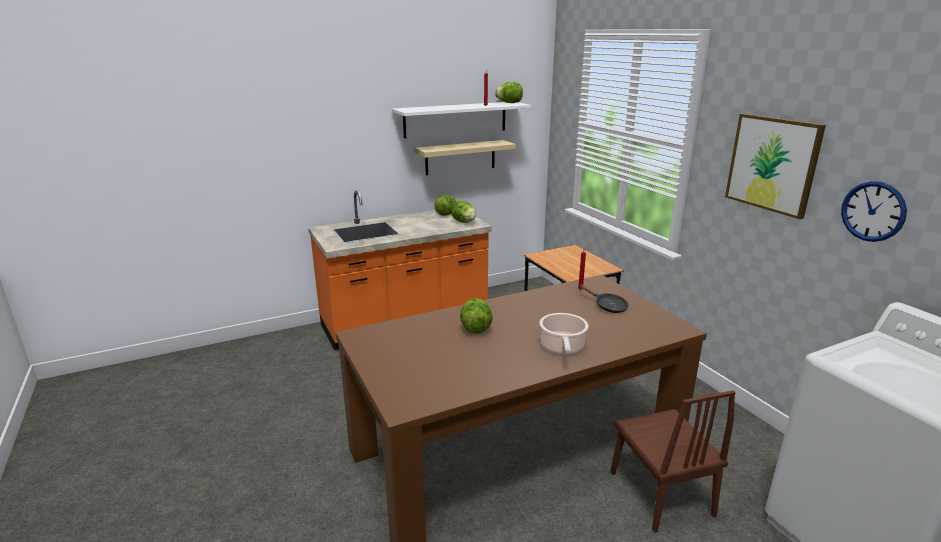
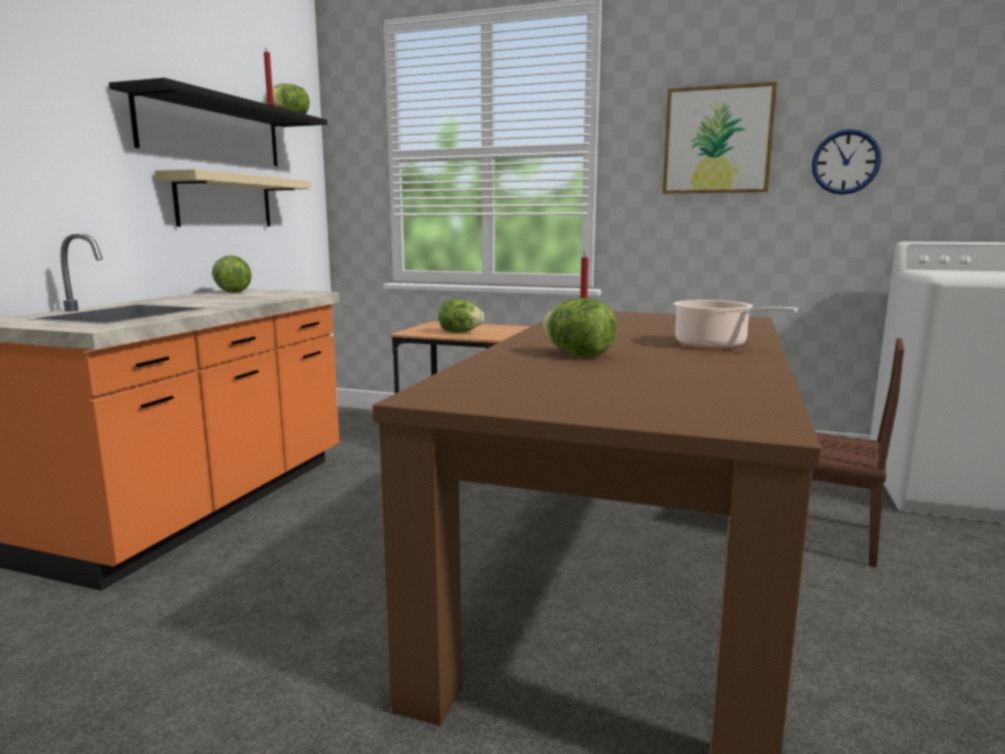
camera: 45 degrees left, 10 degrees down
white shelf [392,102,531,138] -> black shelf [109,78,328,166]
lettuce [451,201,476,223] -> lettuce moved to [438,299,484,333]
black frying pan [580,284,629,313] -> none

